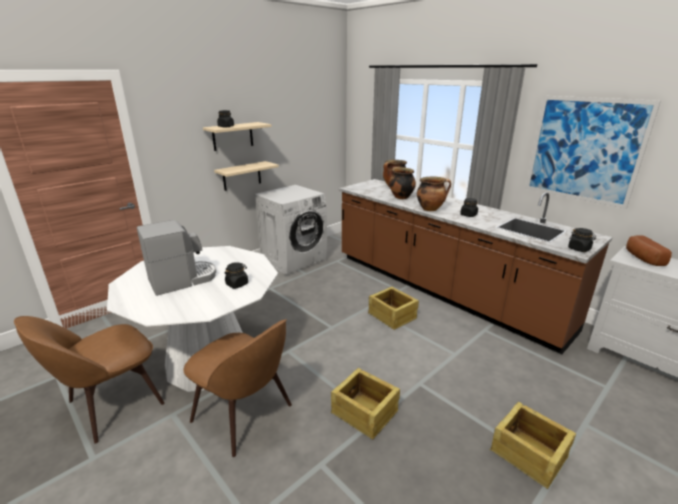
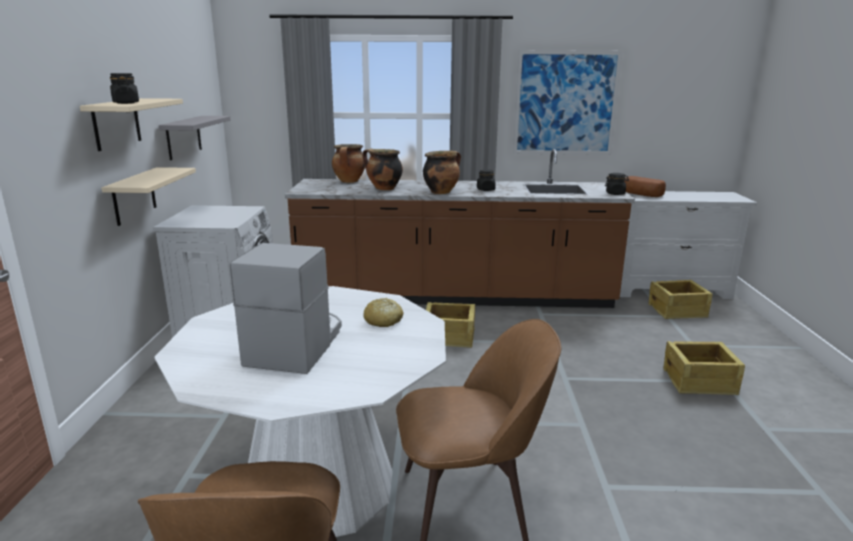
camera: 45 degrees left, 5 degrees down
black jar [225,262,248,289] -> bread [363,298,404,327]
crate [331,368,400,440] -> crate moved to [648,280,712,319]
none -> grey shelf [159,116,230,160]

